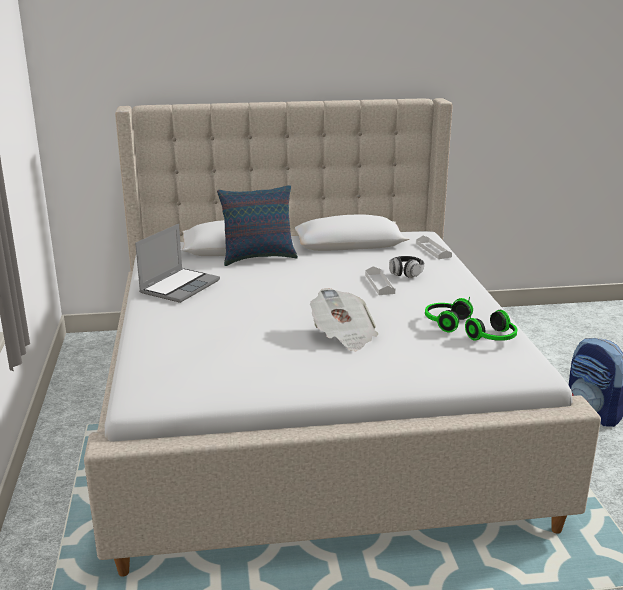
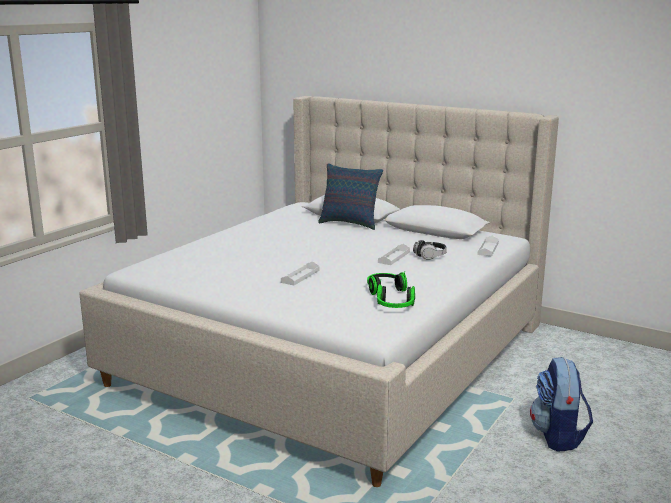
camera: 40 degrees right, 5 degrees down
laptop [135,224,220,303] -> none
newspaper [310,288,378,352] -> white tray [281,262,319,285]

